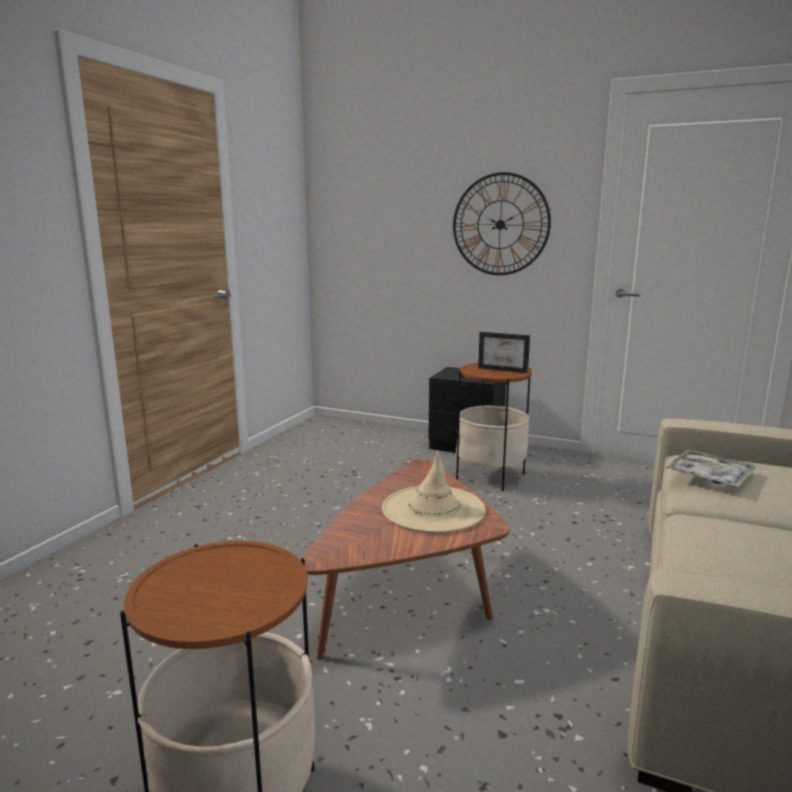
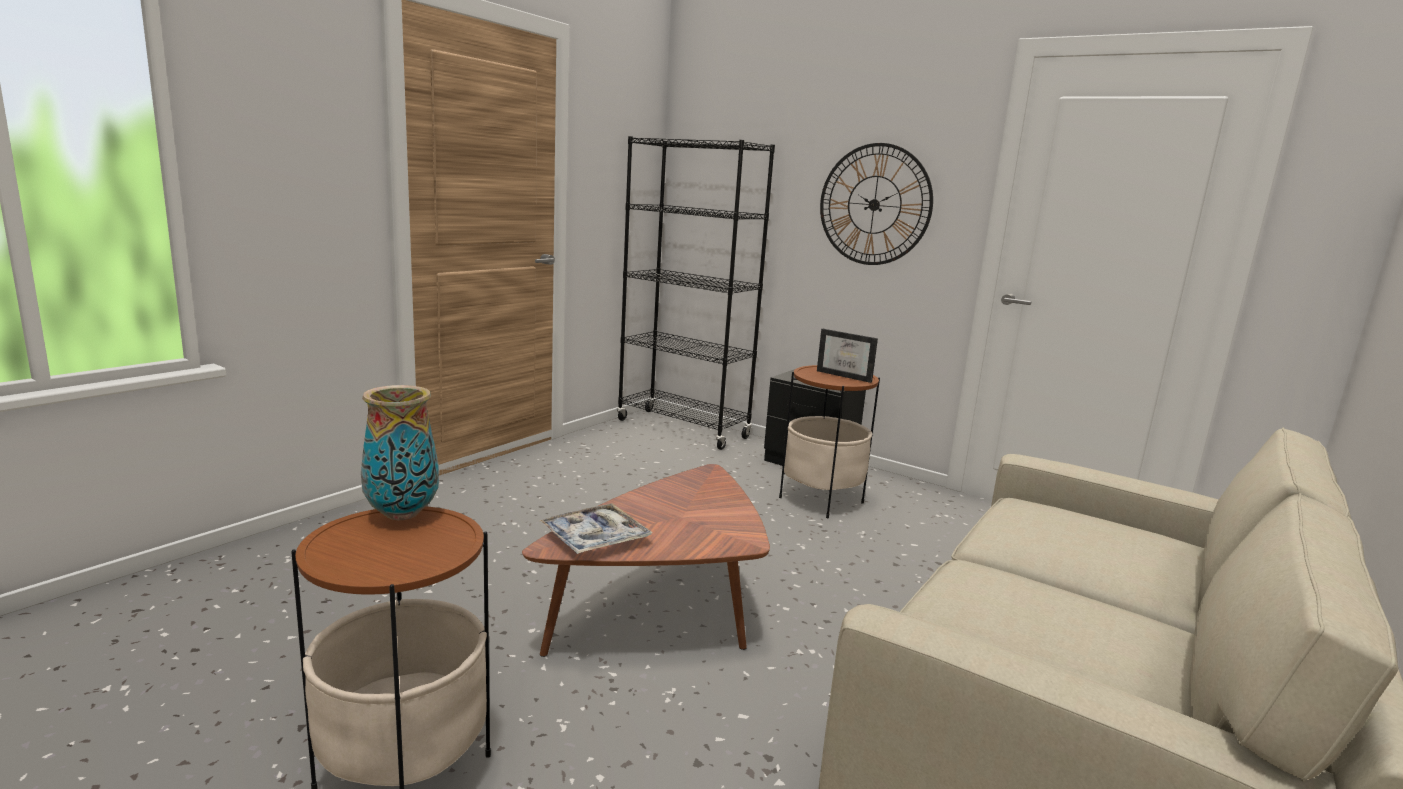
camera: 10 degrees right, 0 degrees up
beige hat [382,451,485,533] -> none
tray [665,450,756,487] -> tray moved to [540,503,652,554]
none -> vase [361,385,439,520]
none -> black bookcase [617,136,775,450]

